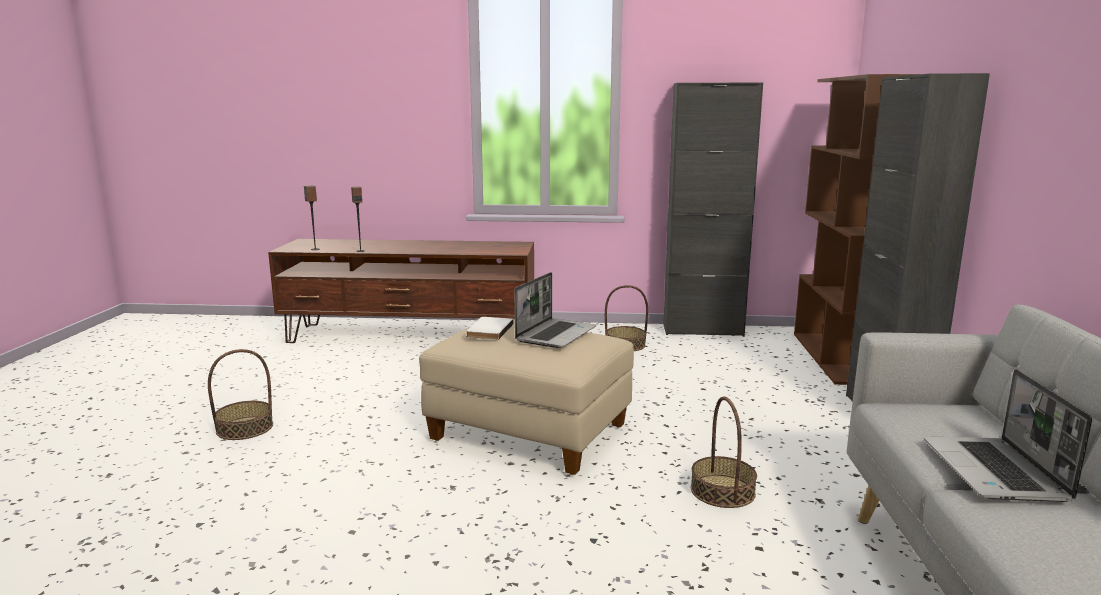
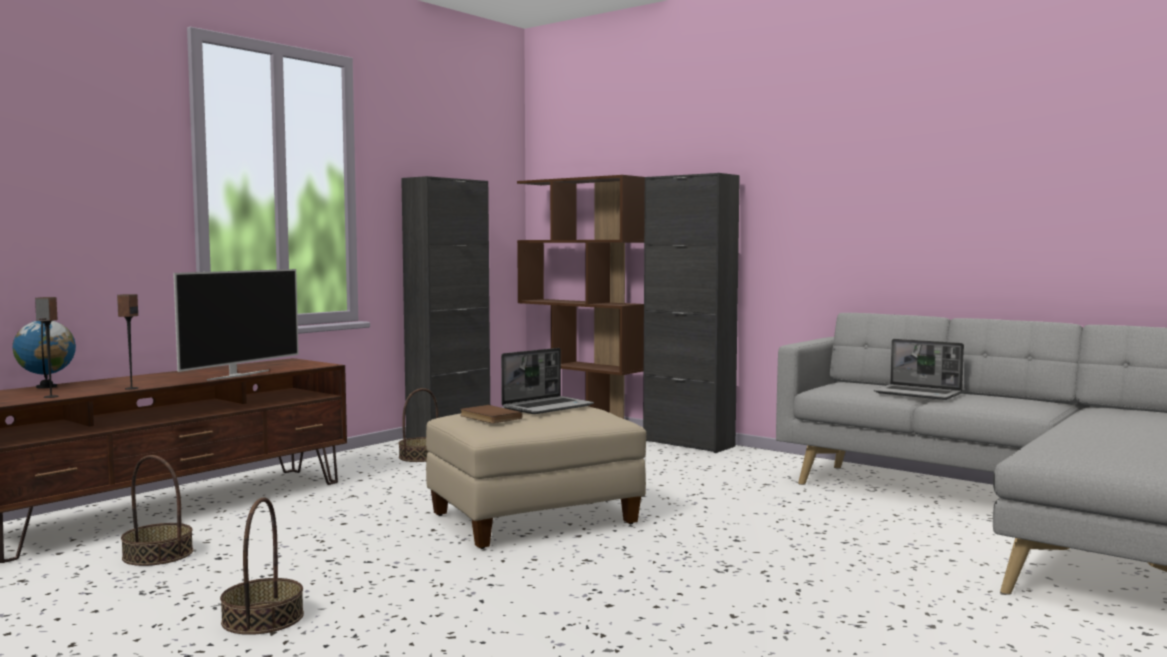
camera: 55 degrees left, 10 degrees down
white book [466,317,514,340] -> brown book [460,405,522,423]
laptop [515,272,596,348] -> laptop turned 75 degrees clockwise [501,348,594,414]
basket [691,397,757,508] -> basket moved to [121,455,193,566]
none -> globe [13,321,76,388]
none -> television [173,269,299,381]

